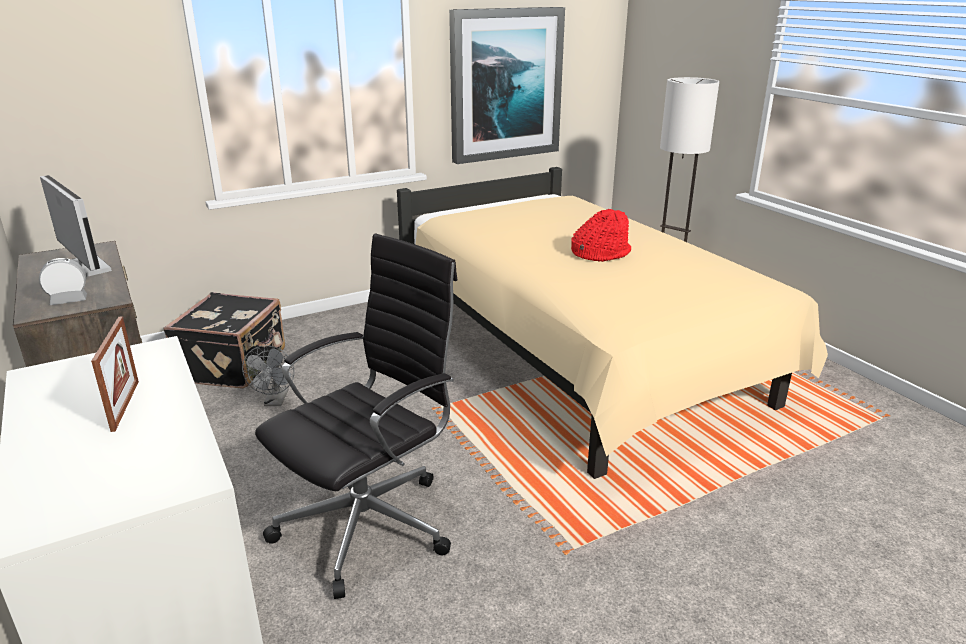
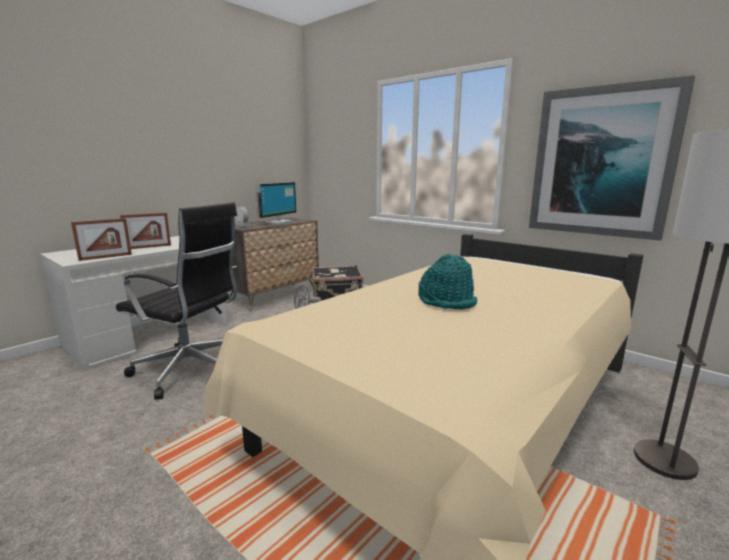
camera: 70 degrees right, 10 degrees down
red hat [571,209,631,262] -> turquoise hat [418,254,477,310]
none -> picture frame [71,218,132,261]

